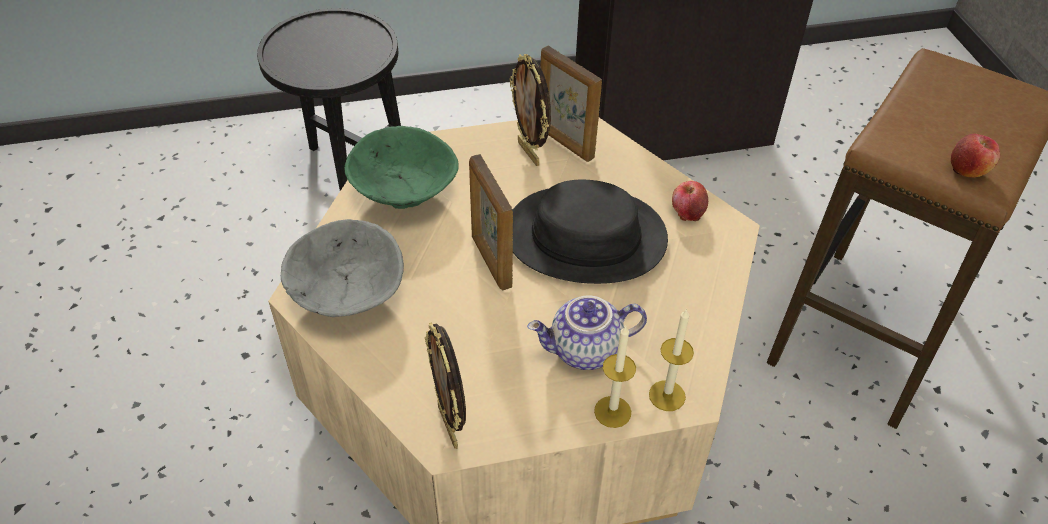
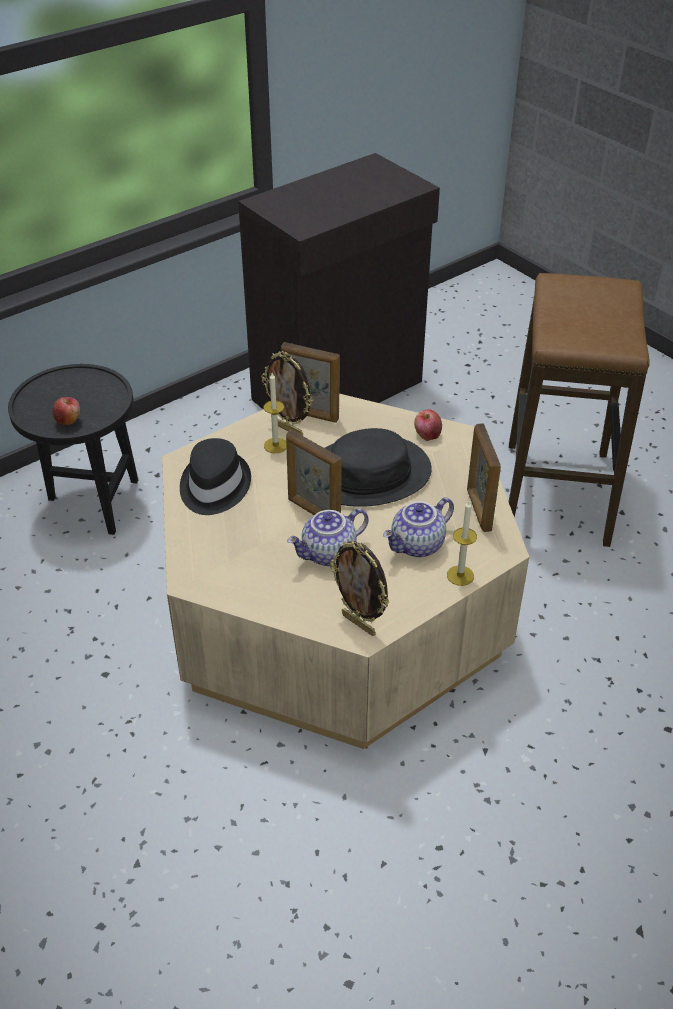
camera: 25 degrees left, 5 degrees down
grey bowl [281,219,404,317] -> none
green bowl [344,126,459,209] -> black hat [180,438,251,515]
candle [649,309,694,411] -> candle moved to [263,373,287,453]
apple [951,134,1000,178] -> apple moved to [52,397,80,425]
none -> teapot [287,508,369,566]
none -> picture frame [467,423,501,532]

